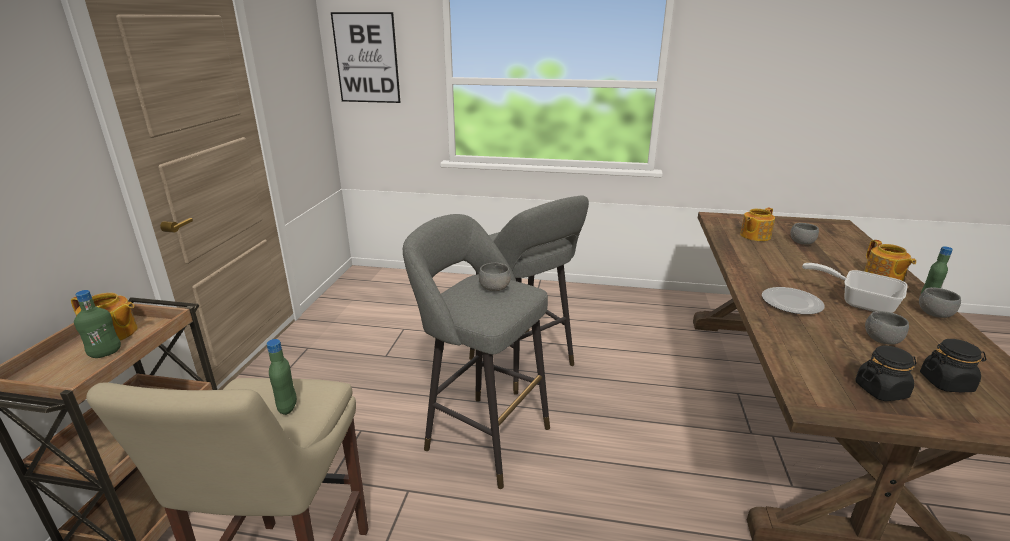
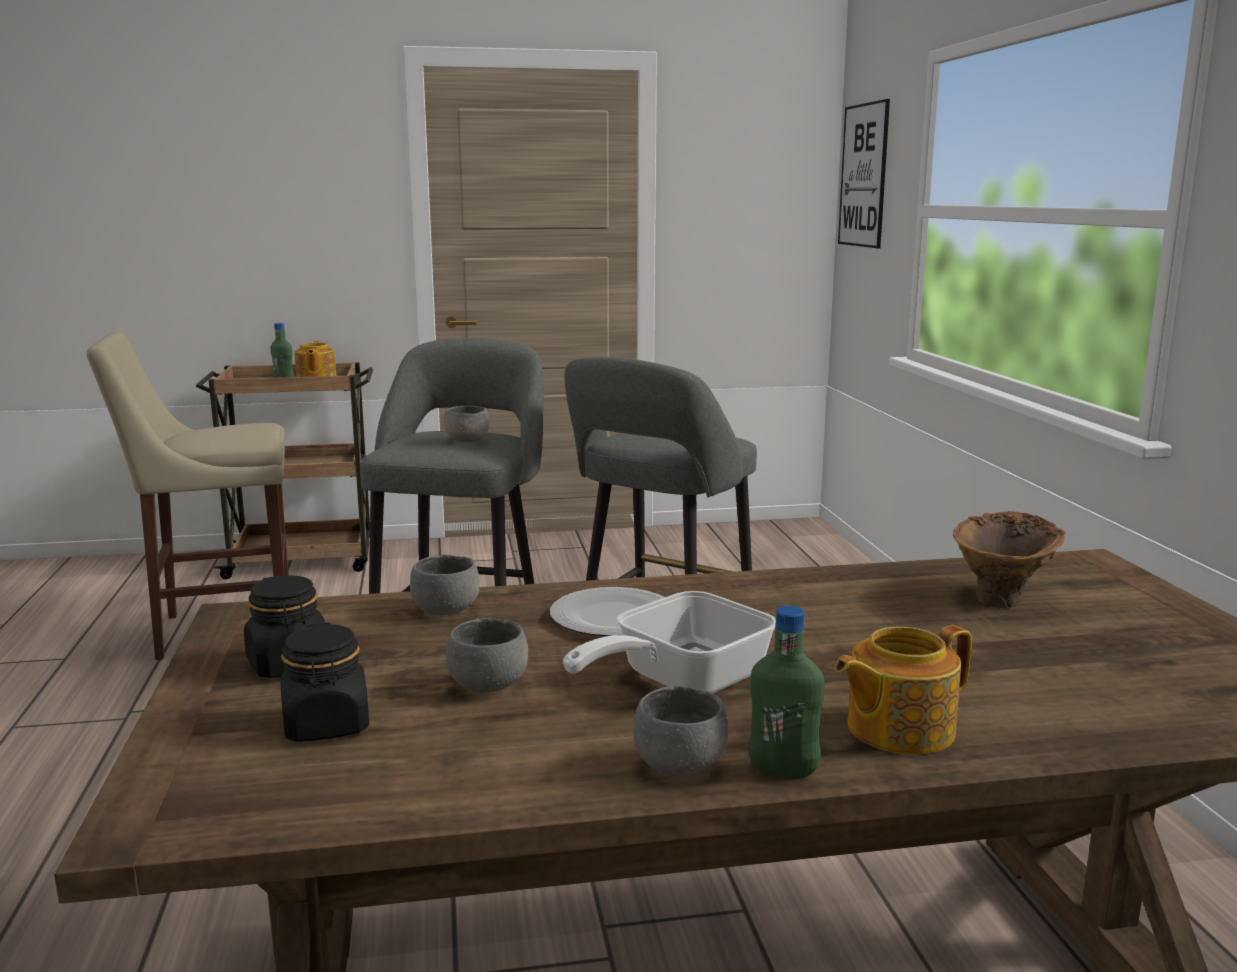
camera: 70 degrees right, 10 degrees down
green bottle [267,339,297,415] -> none
teapot [740,207,775,241] -> brown vase [953,511,1066,608]
grey bowl [790,223,819,245] -> grey bowl moved to [410,555,480,615]
frying pan [802,263,908,313] -> frying pan turned 150 degrees counterclockwise [563,591,776,693]

